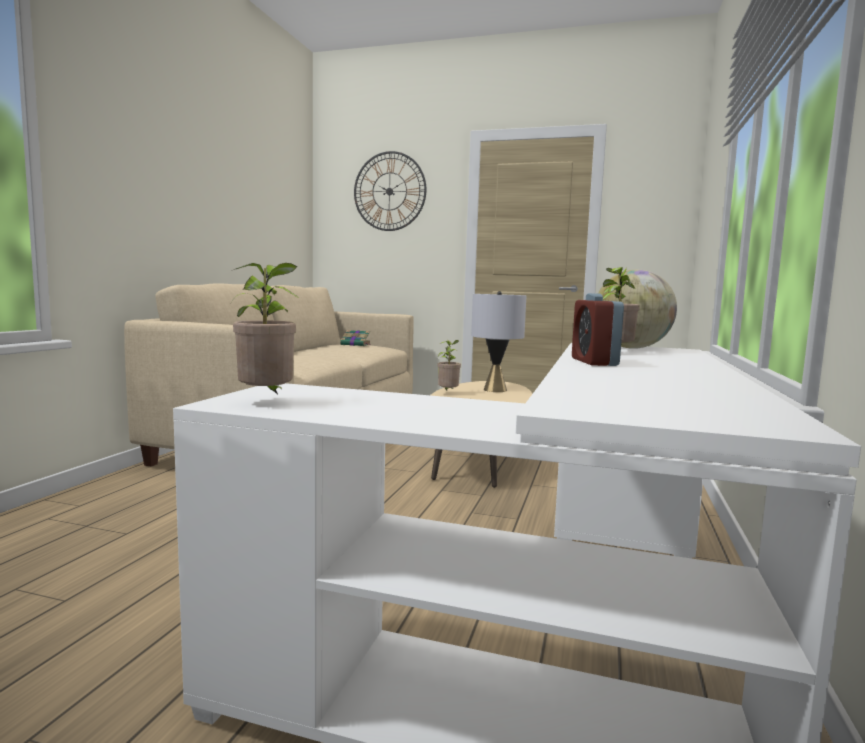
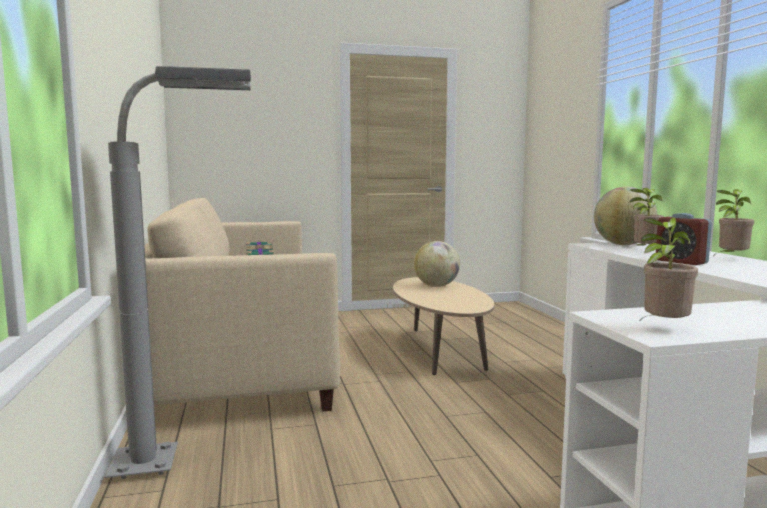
camera: 30 degrees left, 0 degrees up
wall clock [354,151,426,231] -> none
potted plant [437,340,461,390] -> potted plant moved to [716,189,754,252]
grey table lamp [471,291,526,392] -> globe [414,241,460,287]
none -> grey floor lamp [105,66,251,479]

